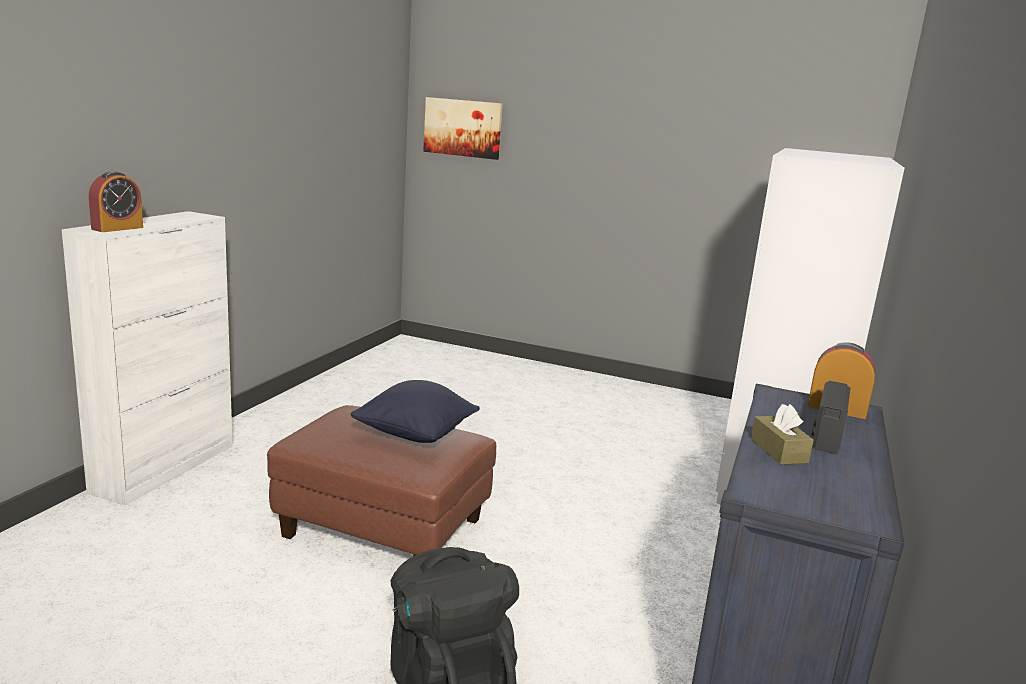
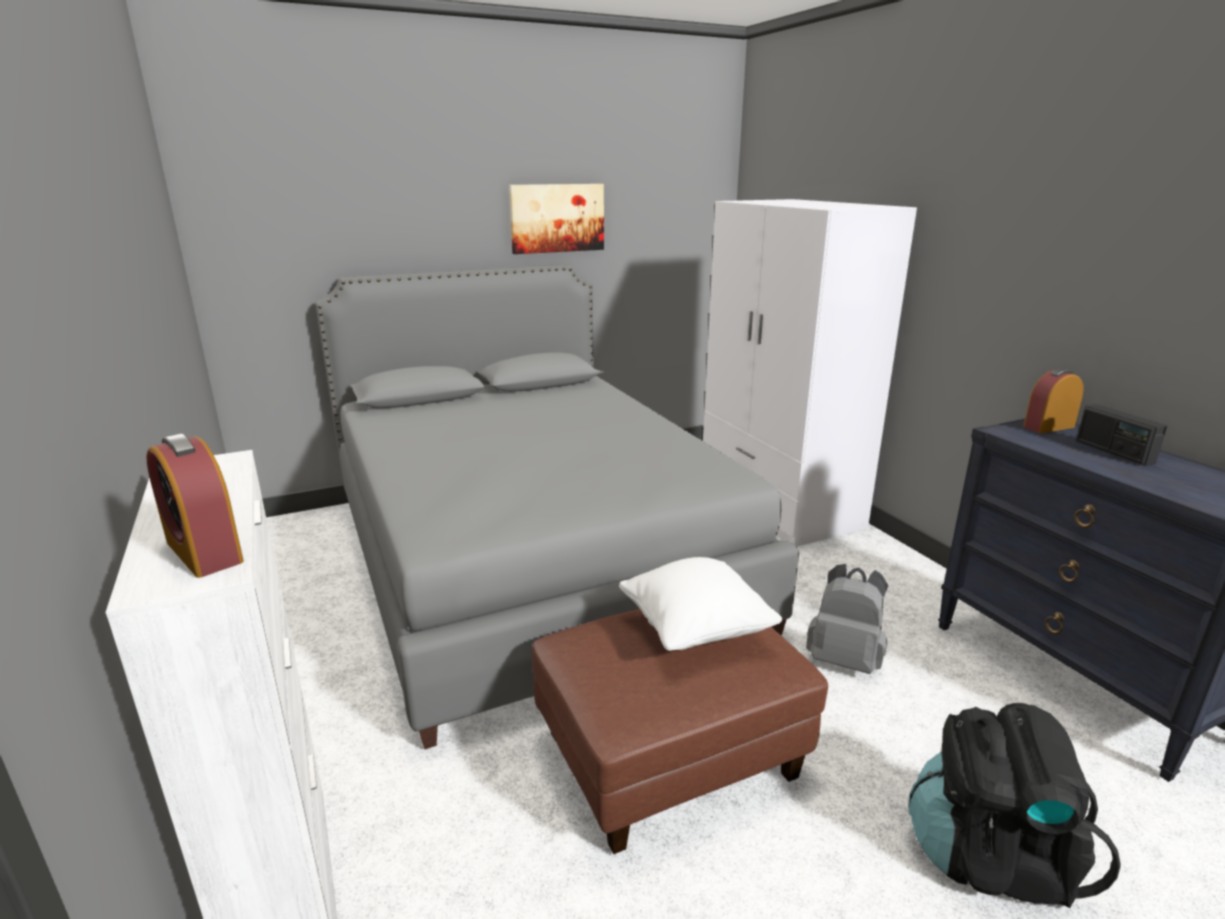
camera: 45 degrees left, 5 degrees up
alarm clock [89,171,143,232] -> alarm clock turned 150 degrees clockwise [146,434,244,578]
black pillow [351,380,480,443] -> white pillow [619,557,782,651]
picture [423,97,502,160] -> picture moved to [509,184,604,254]
brown tissue box [751,404,814,465] -> none
none -> grey bed [315,264,799,750]
none -> grey backpack [806,564,888,674]

